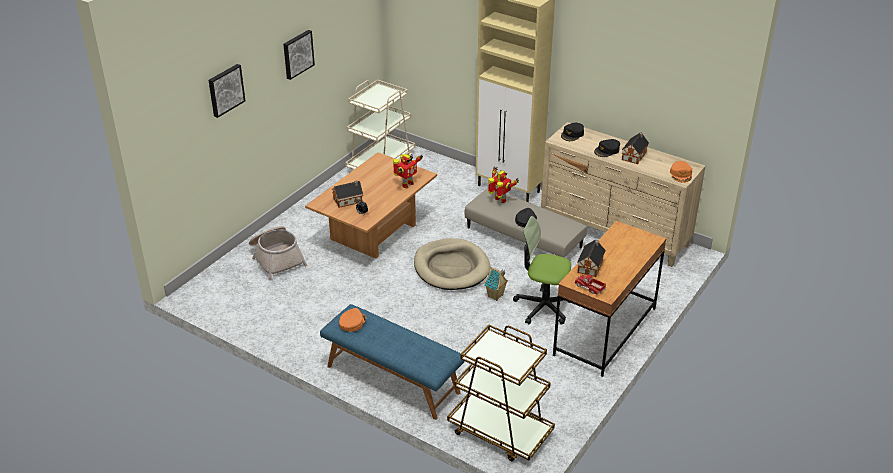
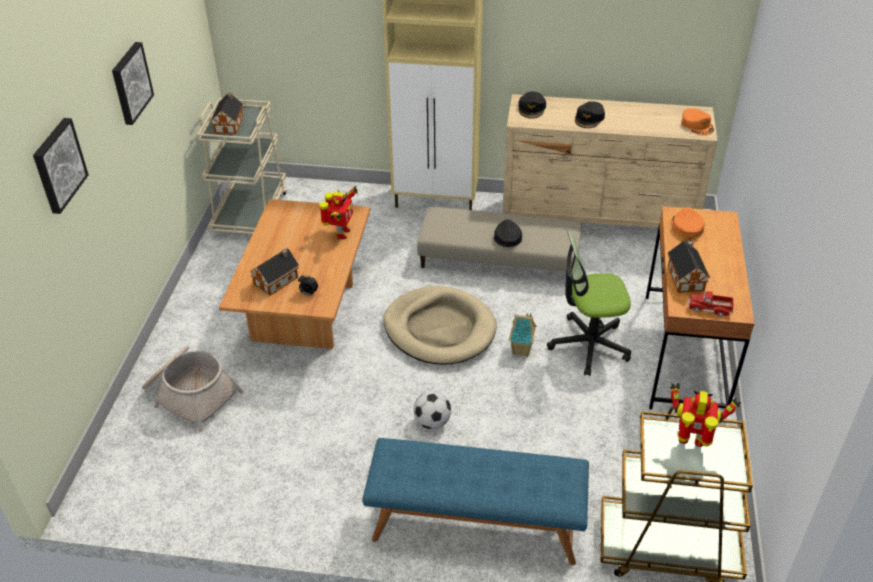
camera: 25 degrees left, 5 degrees up
orange cap [339,308,366,332] -> orange cap moved to [672,207,705,238]
toy robot [488,166,519,203] -> toy robot moved to [670,383,741,447]
toy house [621,133,649,164] -> toy house moved to [211,93,243,134]
none -> football [414,391,451,429]

